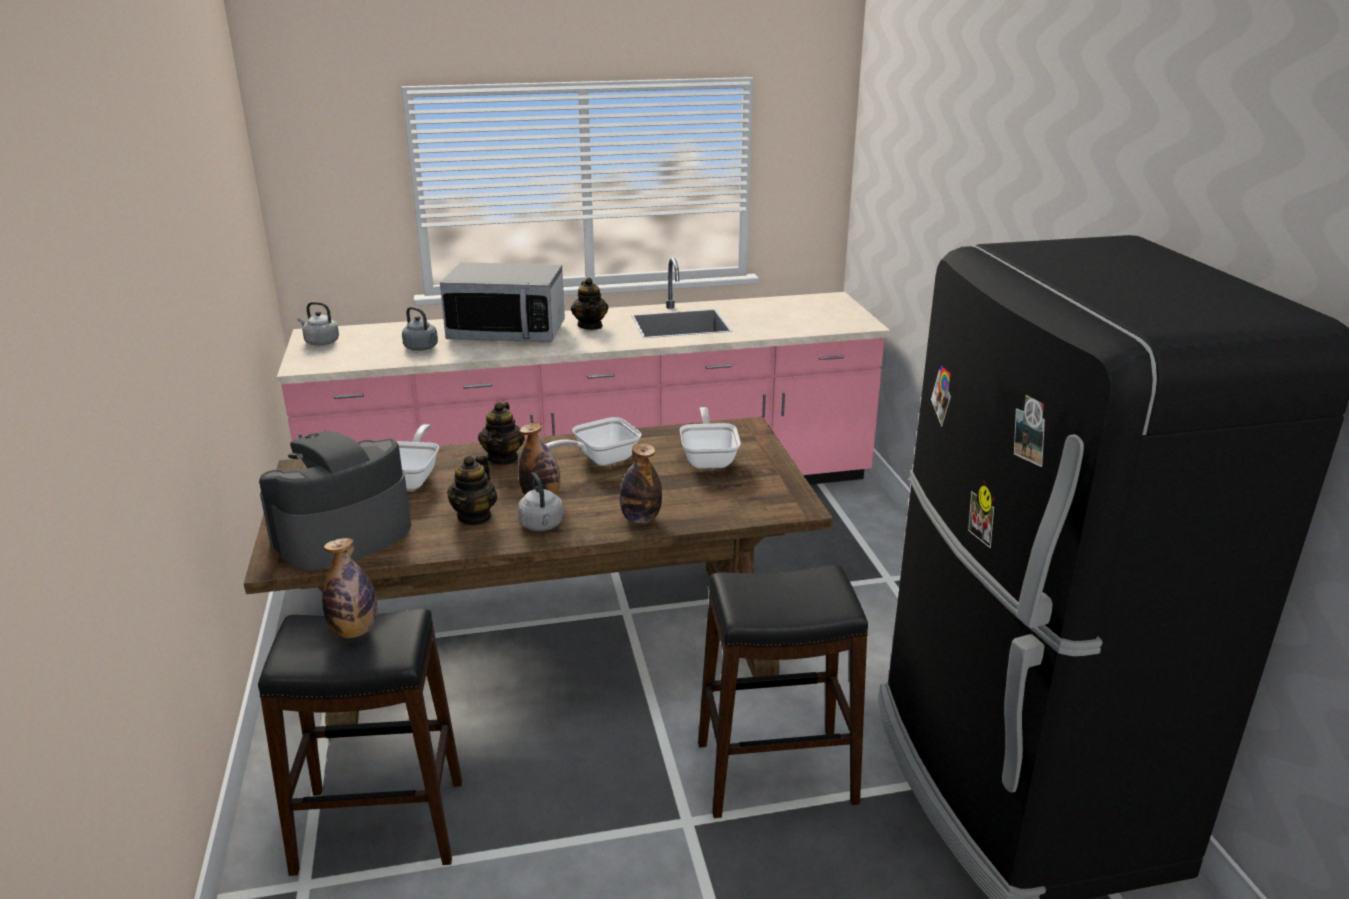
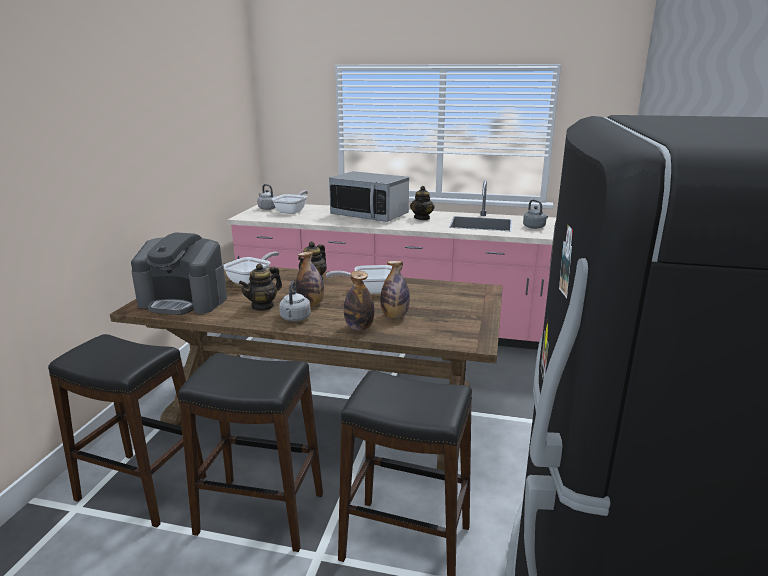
camera: 25 degrees right, 5 degrees down
coffee machine [259,431,411,569] -> coffee machine turned 150 degrees counterclockwise [131,232,227,315]
bottle [322,538,377,638] -> bottle moved to [380,261,410,318]
grey kettle [402,307,438,351] -> grey kettle moved to [523,199,548,229]
frying pan [680,407,741,469] -> frying pan moved to [272,191,308,214]
none -> black stool [179,353,323,552]

